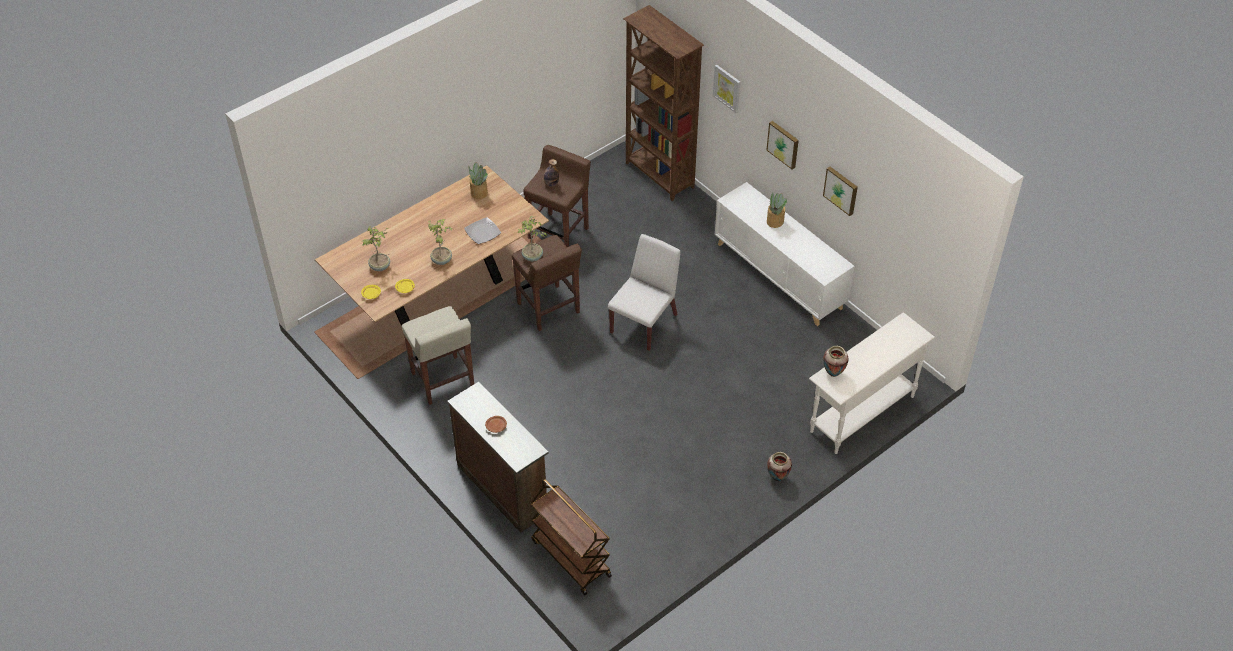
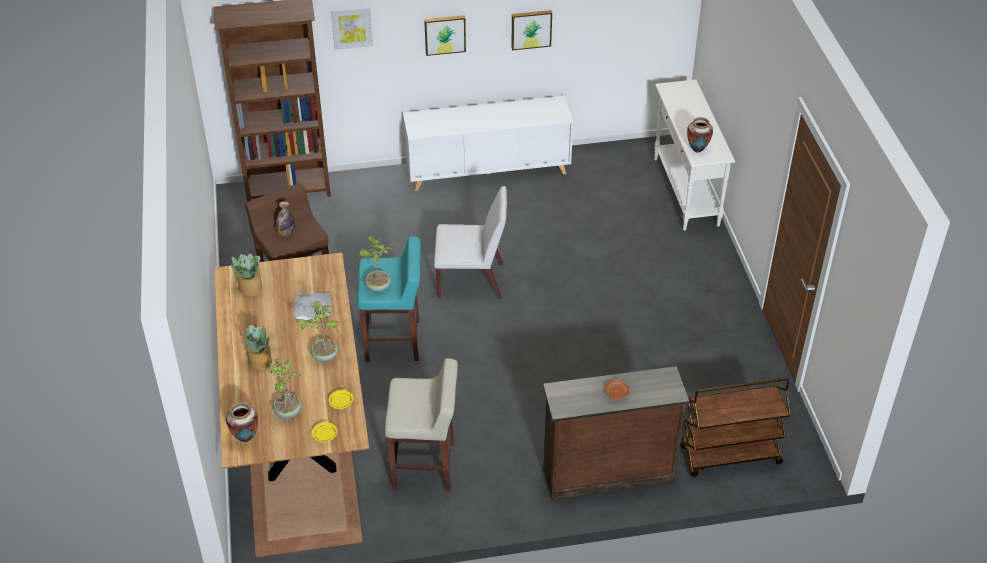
camera: 60 degrees left, 5 degrees down
brown stool [512,235,582,331] -> turquoise stool [357,236,421,362]
white chair [608,234,681,351] -> white chair turned 120 degrees clockwise [434,186,507,299]
potted plant [767,193,788,228] -> potted plant moved to [241,325,272,370]
vase [767,452,792,481] -> vase moved to [226,402,258,442]

